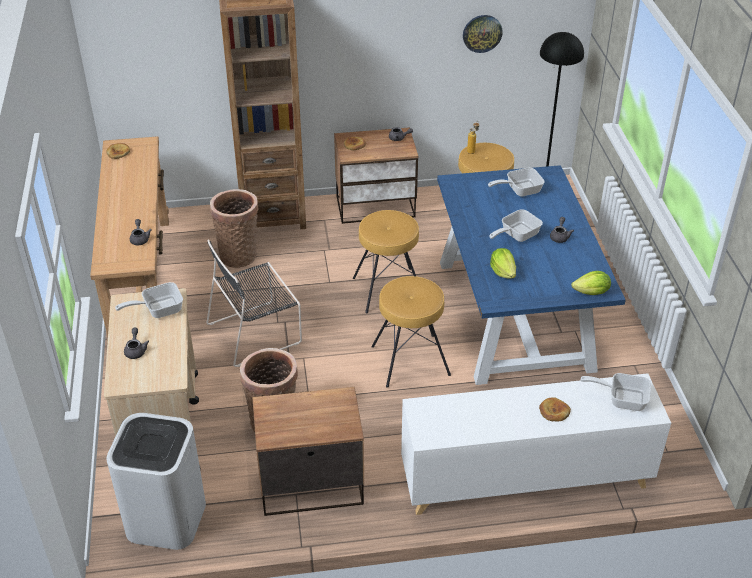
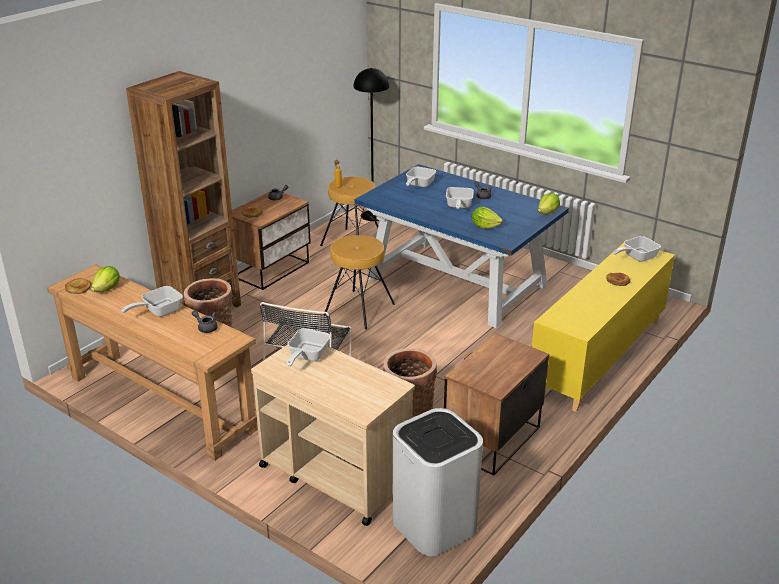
camera: 45 degrees left, 10 degrees down
grey teapot [124,328,149,359] -> none
brown stool [371,276,451,388] -> none
white cabinet [401,373,671,515] -> yellow cabinet [532,243,675,412]
wall clock [463,15,503,53] -> none
none -> lettuce [91,266,120,292]
none -> frying pan [121,286,183,317]

